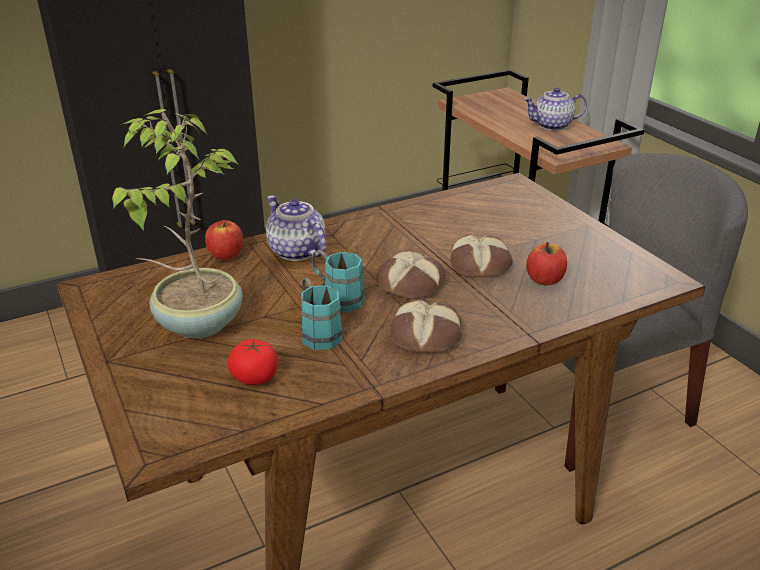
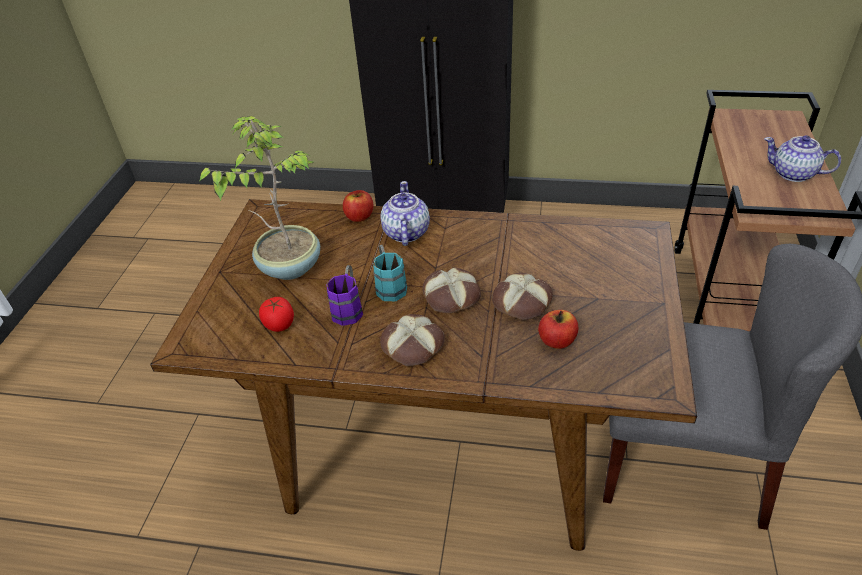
camera: 40 degrees right, 10 degrees up
turquoise mug [301,278,342,350] -> purple mug [326,265,363,326]

